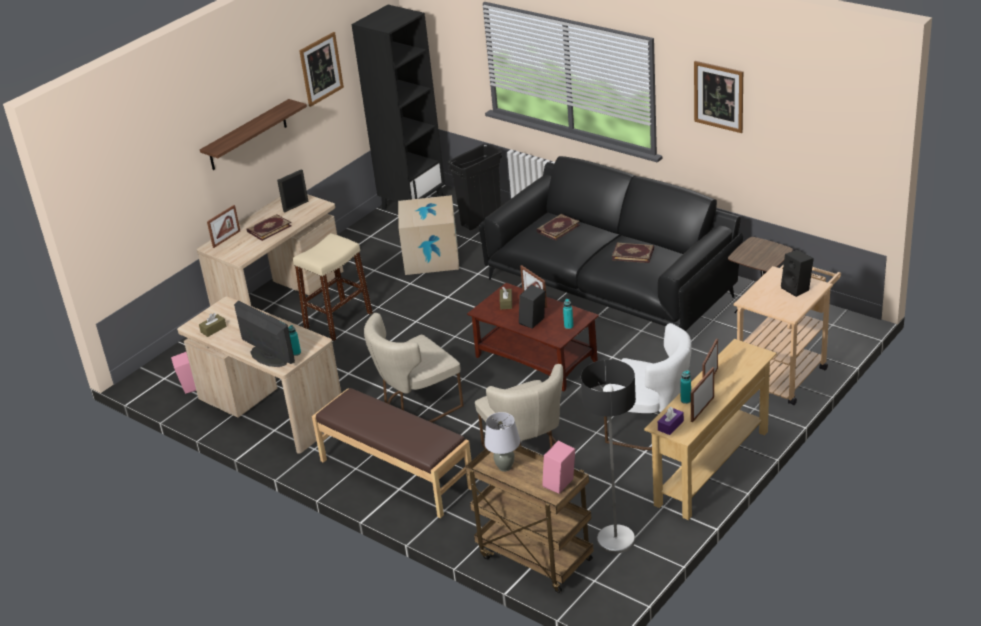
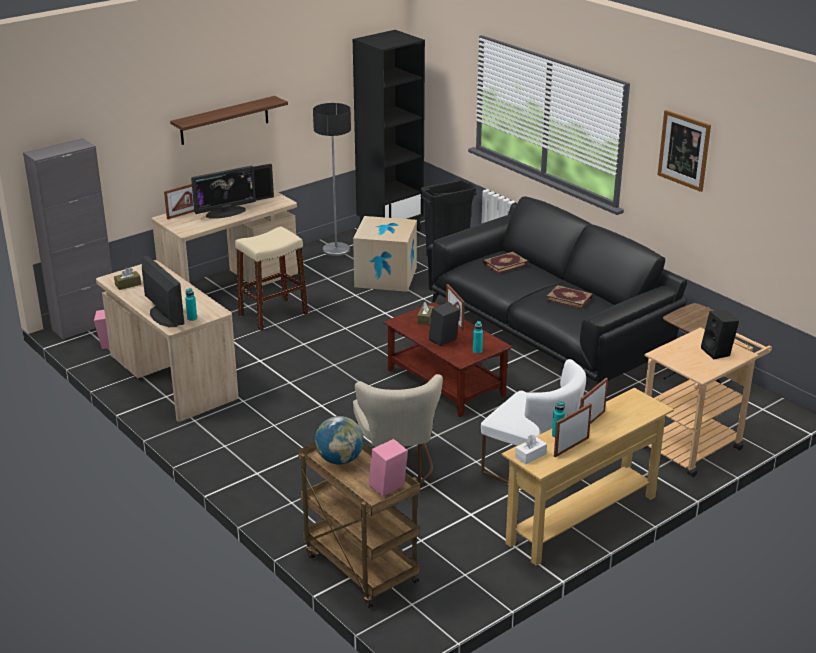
camera: 10 degrees right, 5 degrees down
book [247,214,292,241] -> monitor [191,166,256,219]
picture [299,32,344,107] -> none
brown bench [312,388,472,518] -> none
beige chair [364,313,464,422] -> none
grey table lamp [484,412,520,471] -> globe [315,416,364,465]
floor lamp [581,360,636,553] -> floor lamp moved to [313,103,351,256]
purple tissue box [658,407,684,435] -> white tissue box [515,435,547,465]
none -> grey cabinet [23,138,112,340]

